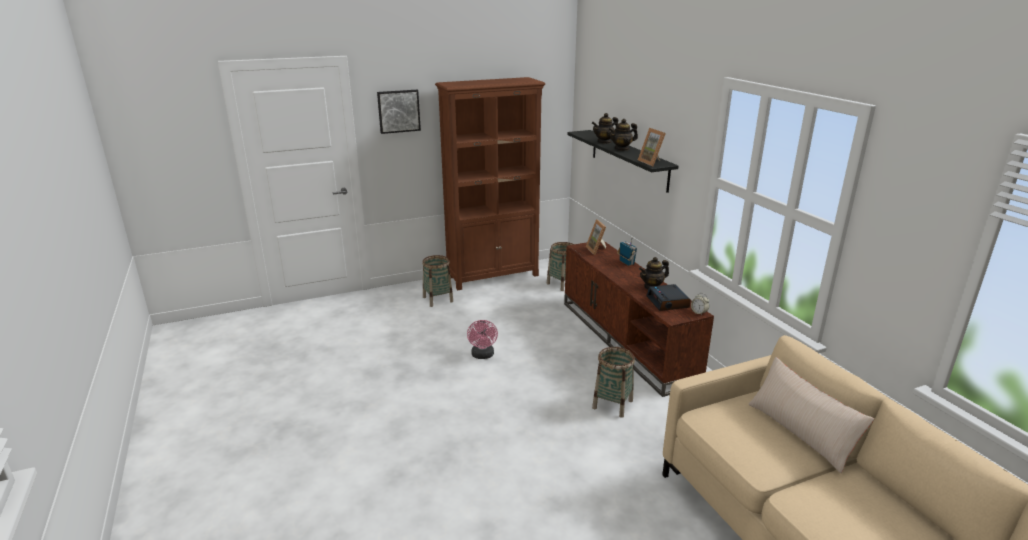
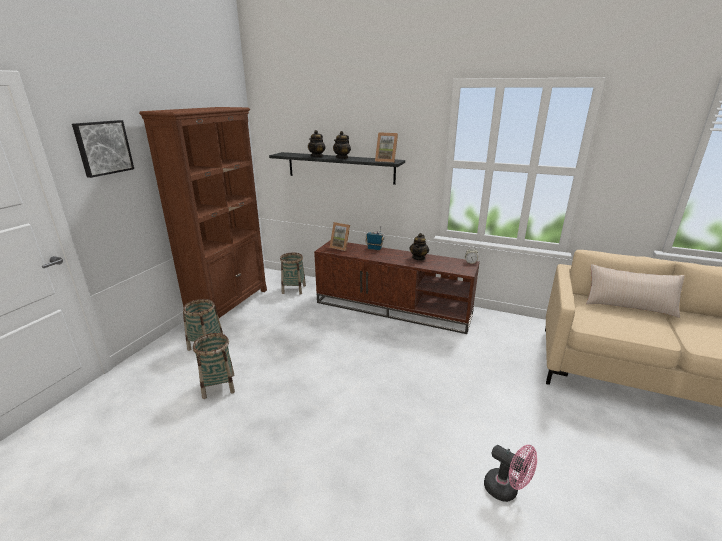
camera: 45 degrees left, 0 degrees up
pink fan [467,320,498,359] -> pink fan moved to [484,445,537,502]
basket [592,347,635,418] -> basket moved to [193,333,235,399]
alarm clock [646,284,691,311] -> none

